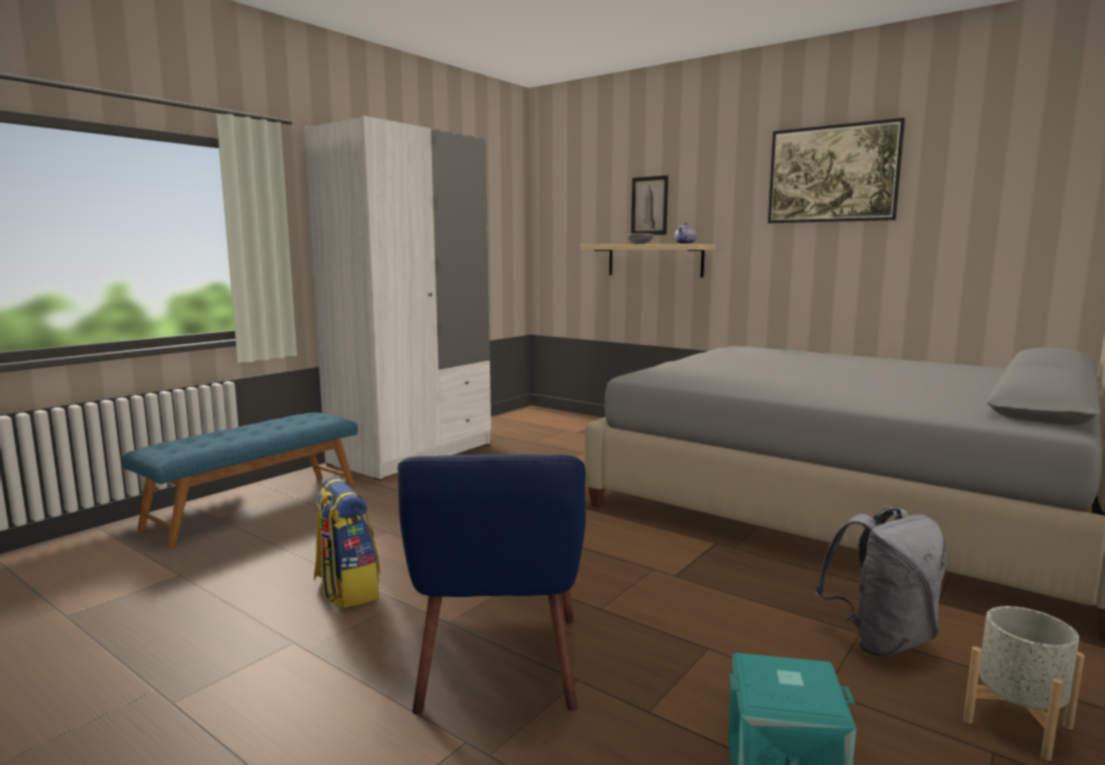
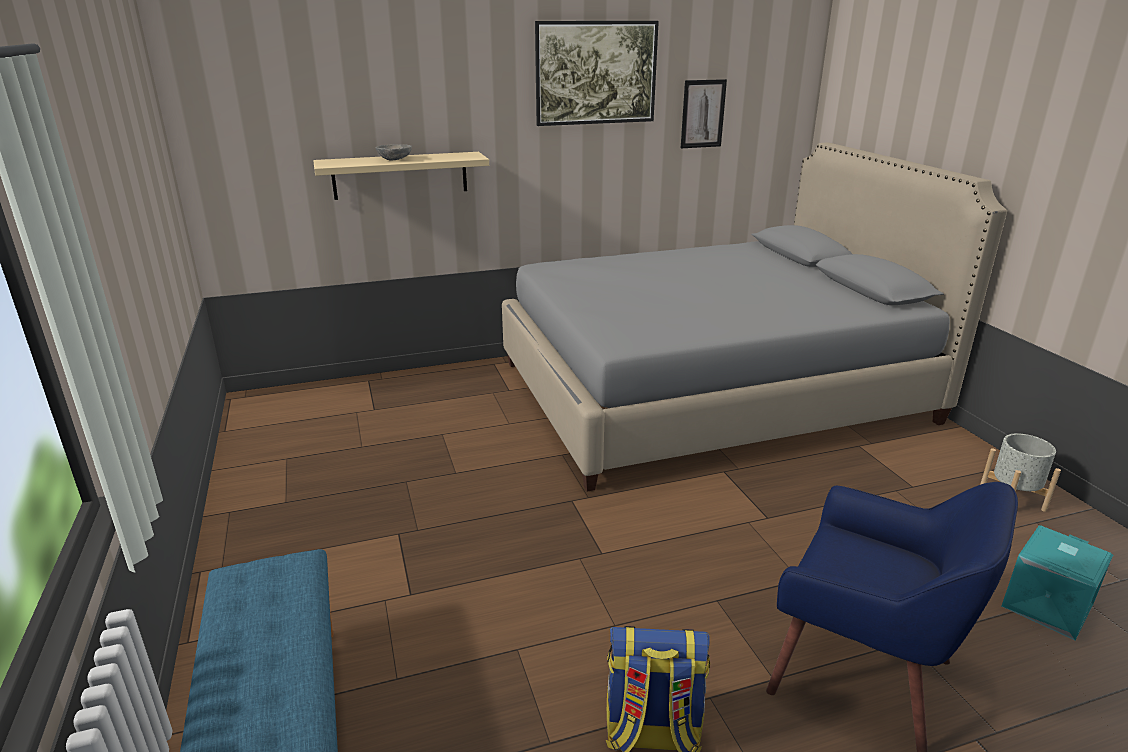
camera: 55 degrees left, 15 degrees up
white wardrobe [304,116,491,481] -> none
picture [631,175,668,235] -> picture moved to [681,79,727,148]
teapot [675,223,696,244] -> none
grey backpack [815,507,947,656] -> none

